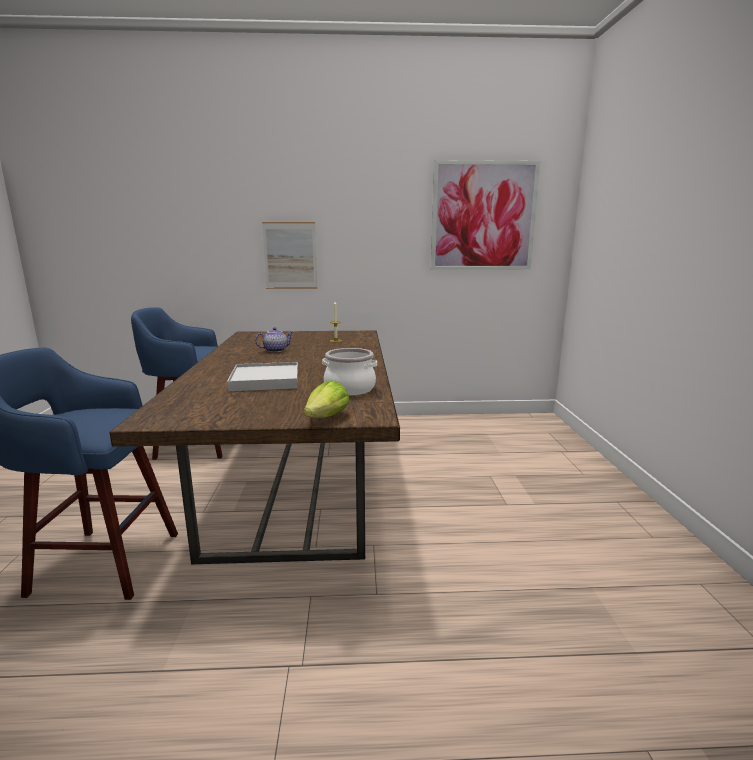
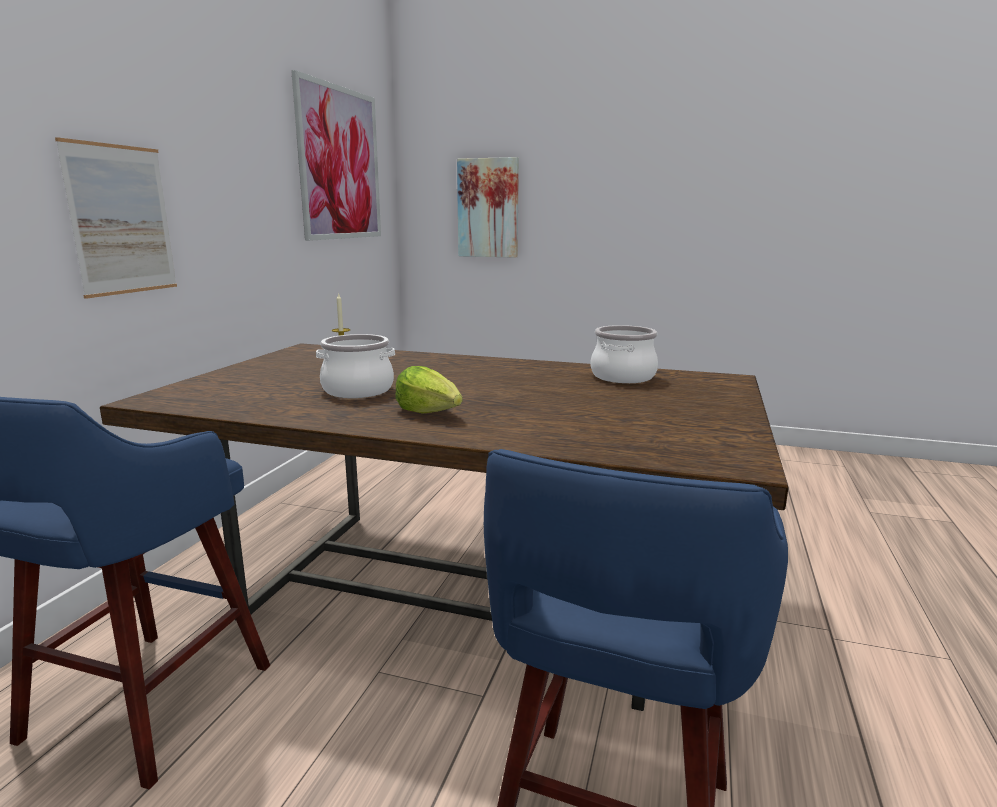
camera: 70 degrees left, 0 degrees up
white tray [227,362,298,391] -> none
teapot [255,327,293,352] -> cooking pot [316,334,395,398]
lettuce [304,380,350,418] -> lettuce moved to [395,366,463,414]
none -> picture [457,157,519,258]

